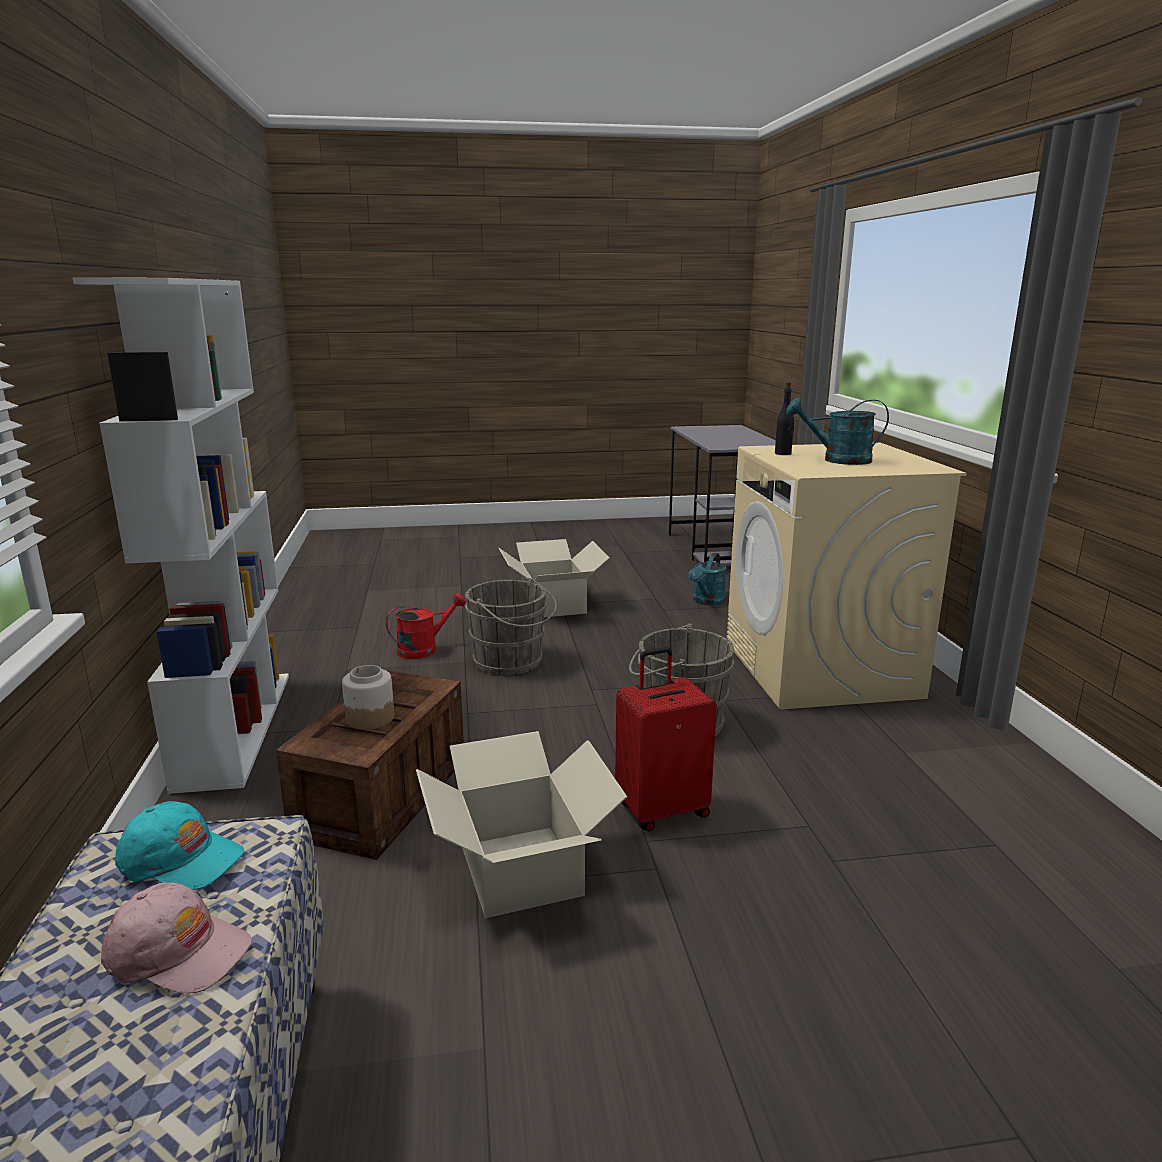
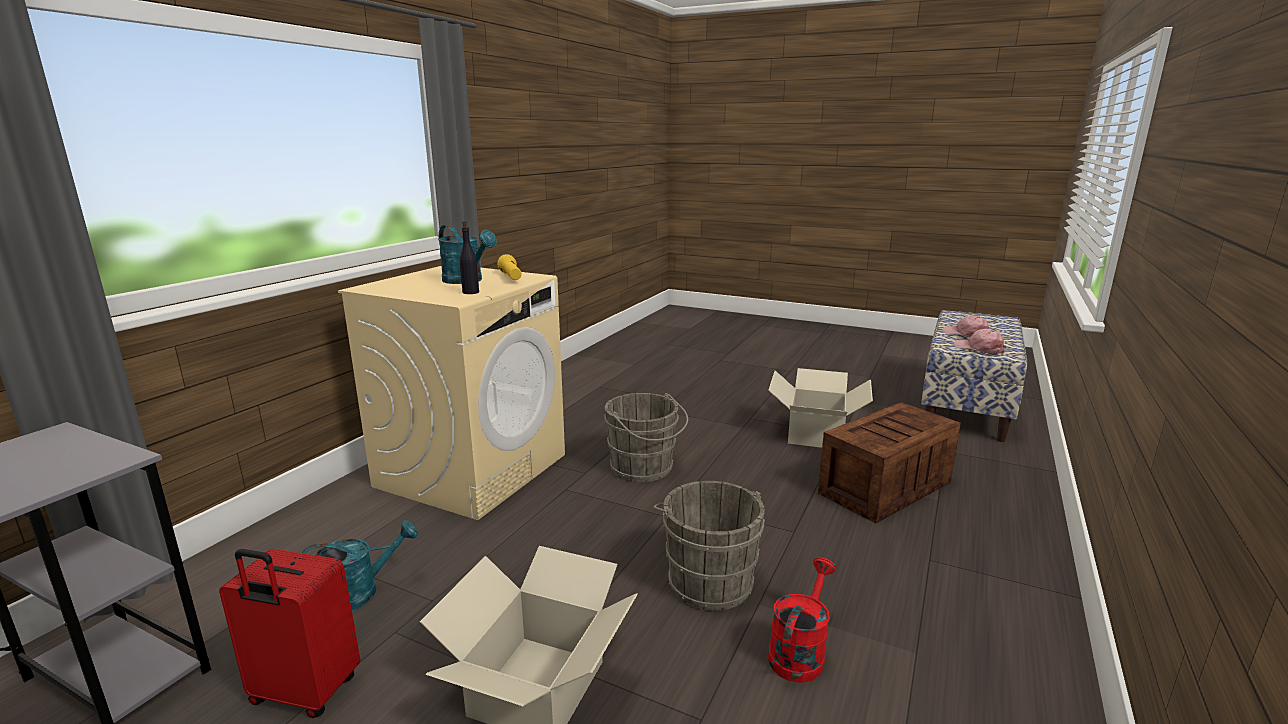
camera: 145 degrees left, 0 degrees up
white bookcase [73,277,289,794] -> none
turquoise cap [115,801,244,890] -> pink cap [954,329,1006,354]
jar [342,665,394,730] -> none
red watering can [385,593,466,659] -> red watering can turned 120 degrees clockwise [768,557,836,683]
red suitcase [615,647,717,831] -> red suitcase moved to [219,549,361,718]
none -> yellow flashlight [497,254,522,280]

